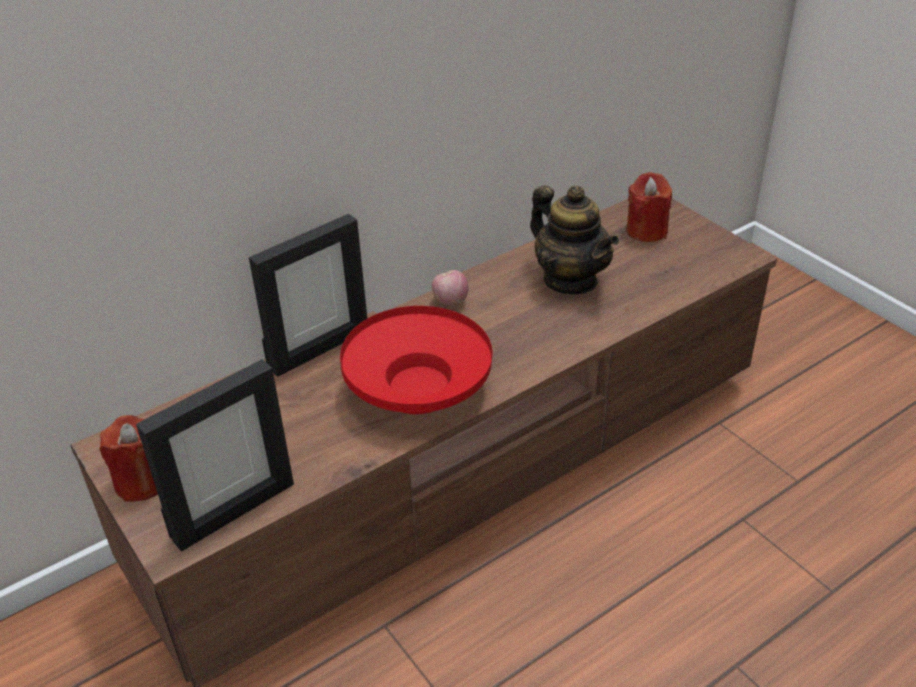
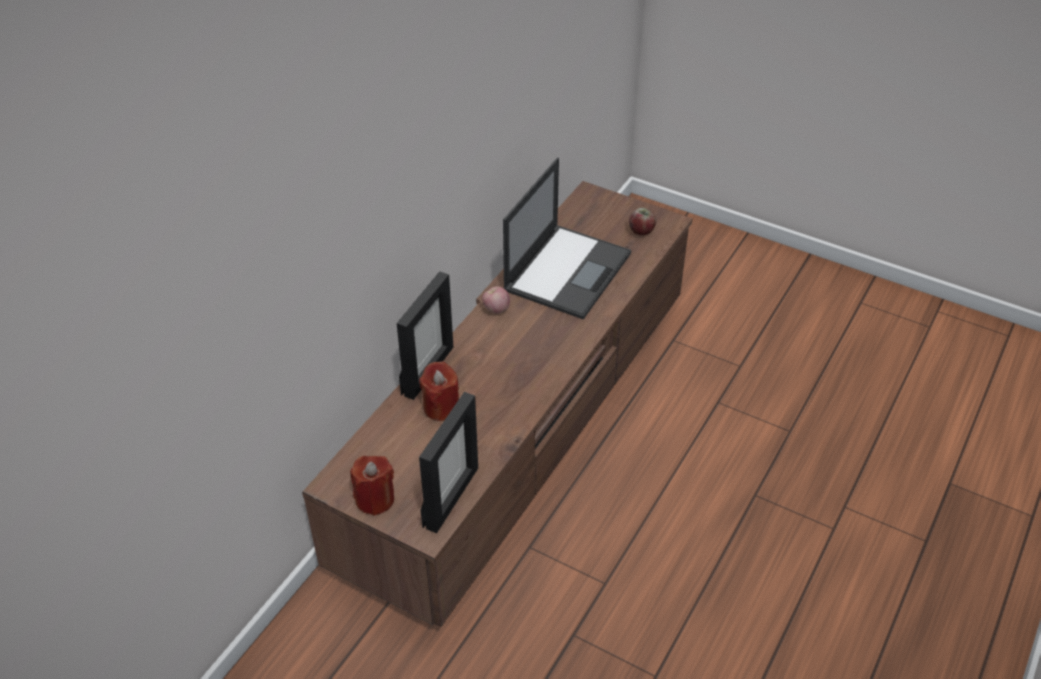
camera: 25 degrees left, 5 degrees up
red bowl [340,306,493,414] -> none
teapot [530,185,619,294] -> laptop [503,158,631,320]
red candle [626,172,672,242] -> red candle moved to [419,361,459,421]
none -> apple [629,208,656,235]

